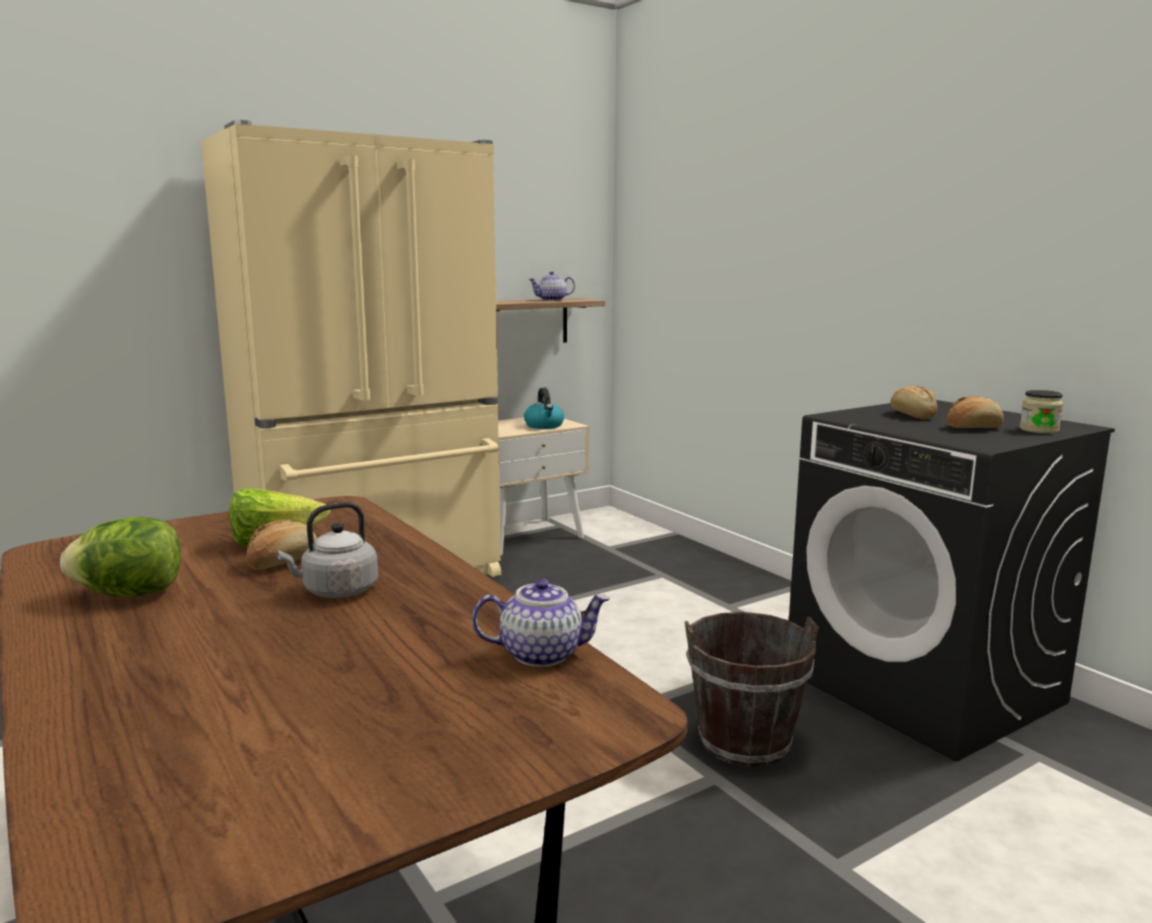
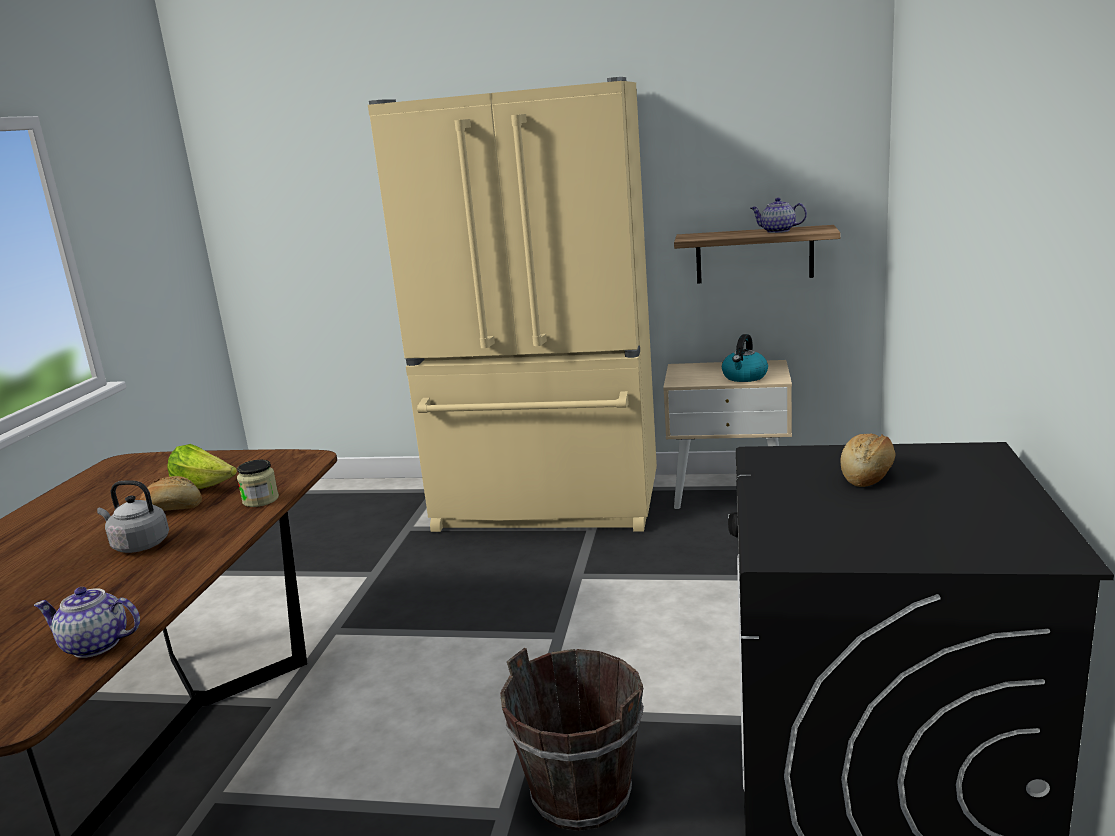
camera: 45 degrees right, 5 degrees up
lettuce [60,517,181,597] -> none
teapot [472,578,610,667] -> teapot turned 150 degrees clockwise [34,587,140,658]
bread [947,396,1004,428] -> none
jar [1019,390,1063,434] -> jar moved to [237,460,279,507]

